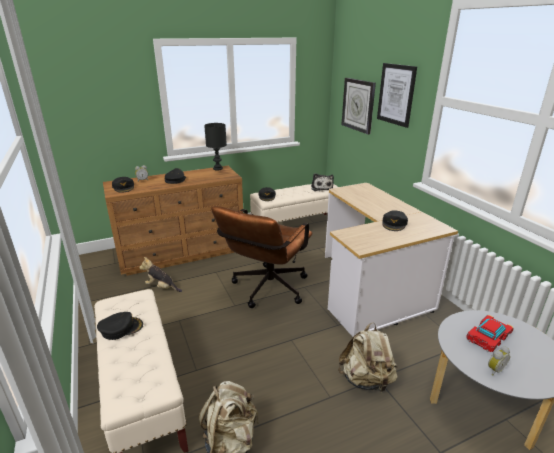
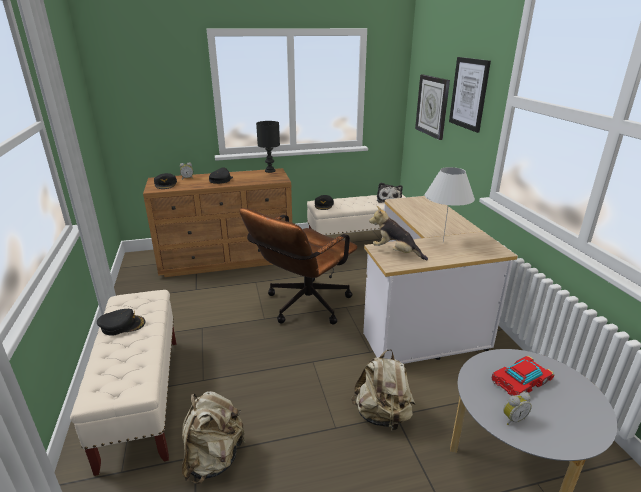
camera: 10 degrees right, 0 degrees up
plush toy [139,257,182,292] -> plush toy moved to [369,206,428,260]
black cap [382,210,408,231] -> white table lamp [425,167,475,242]

